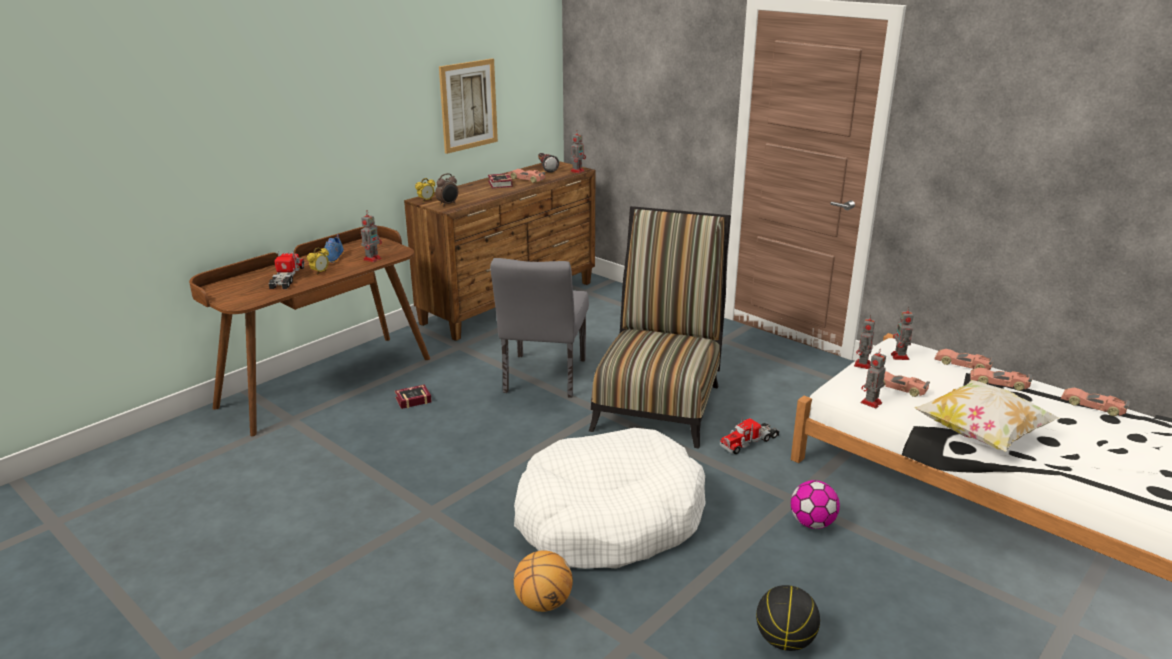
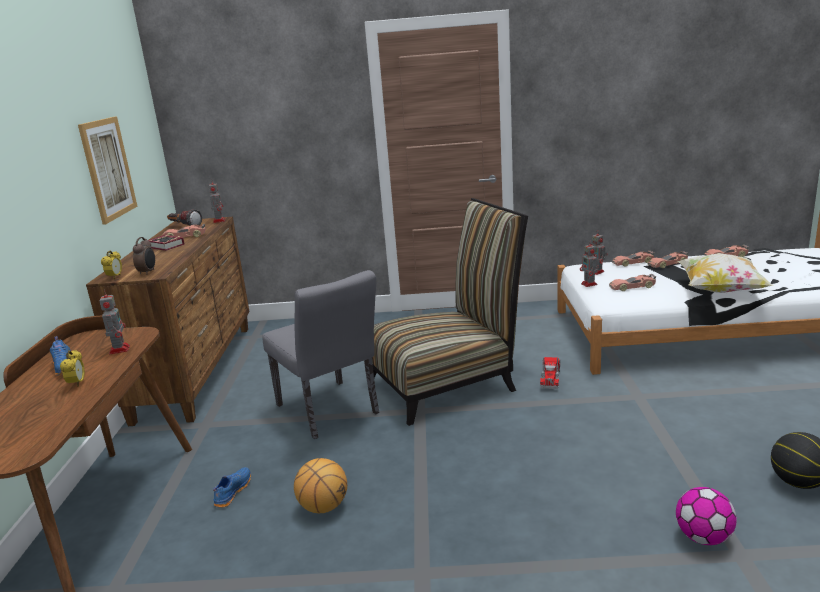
camera: 40 degrees left, 5 degrees down
toy truck [268,251,304,289] -> none
book [395,384,432,409] -> blue shoe [213,467,251,508]
white dog bed [514,428,706,569] -> none
basketball [514,550,573,612] -> basketball moved to [294,458,347,513]
chair [589,206,731,449] -> chair turned 90 degrees clockwise [372,198,528,426]
football [791,480,840,529] -> football moved to [676,487,737,545]
toy robot [861,349,886,408] -> none

